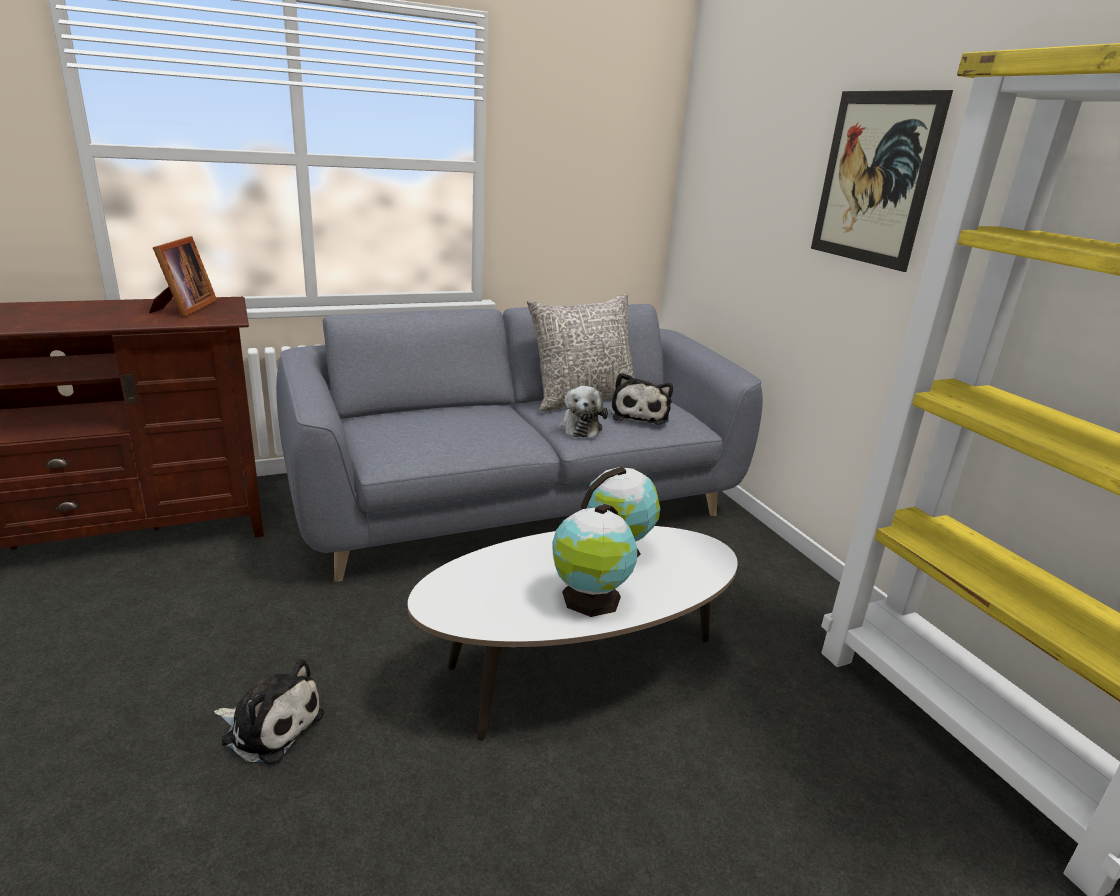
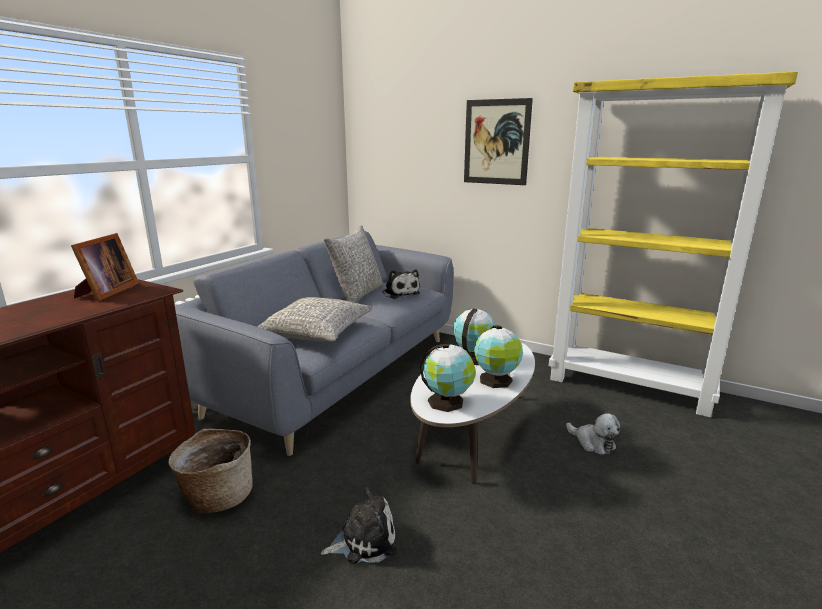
camera: 35 degrees left, 5 degrees down
picture frame [149,236,217,317] -> picture frame turned 45 degrees clockwise [71,233,139,301]
plush toy [558,386,608,438] -> plush toy moved to [566,413,620,455]
none -> basket [168,428,253,514]
none -> grey pillow [257,297,373,342]
none -> globe [420,344,476,412]

